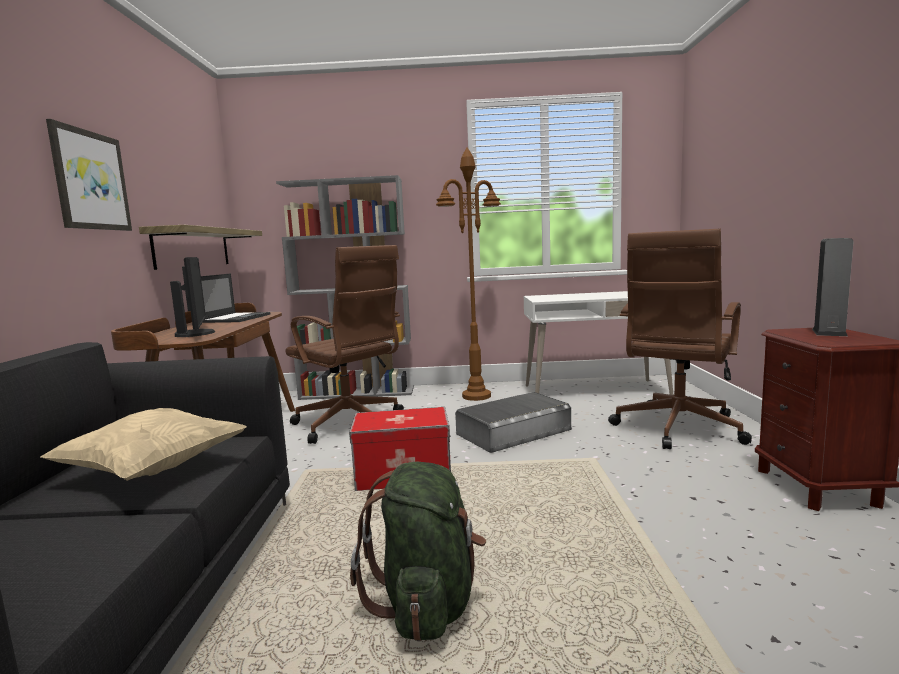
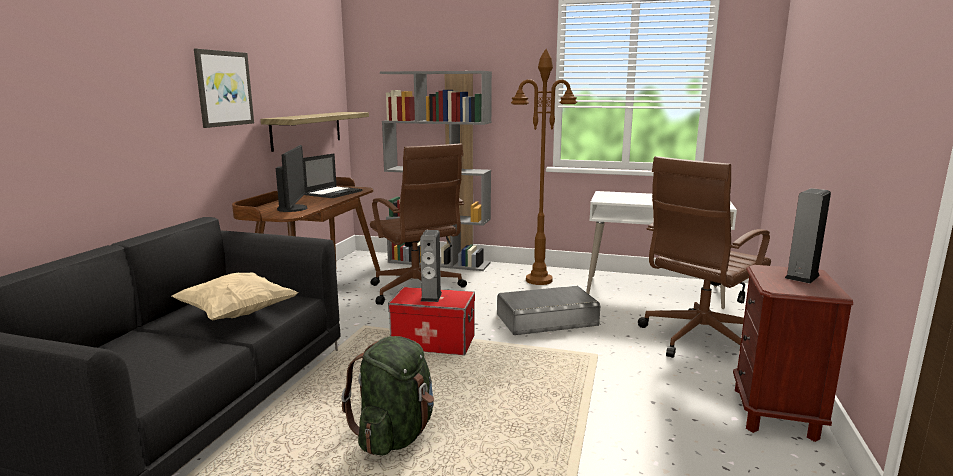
camera: 15 degrees right, 5 degrees up
none -> speaker [420,230,442,302]

